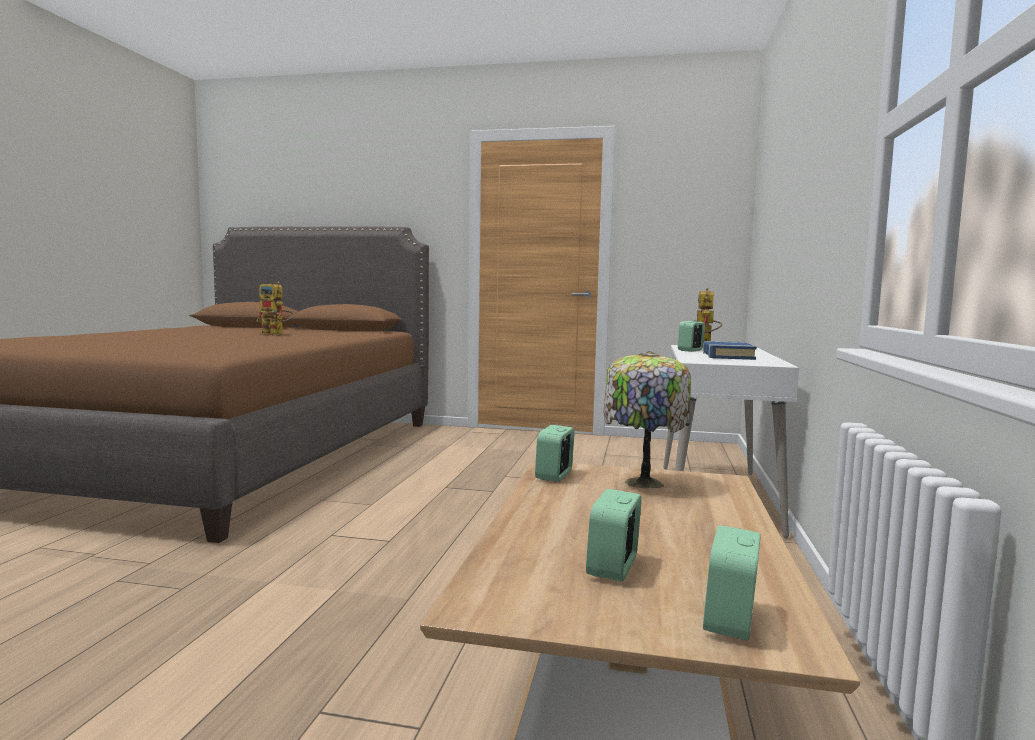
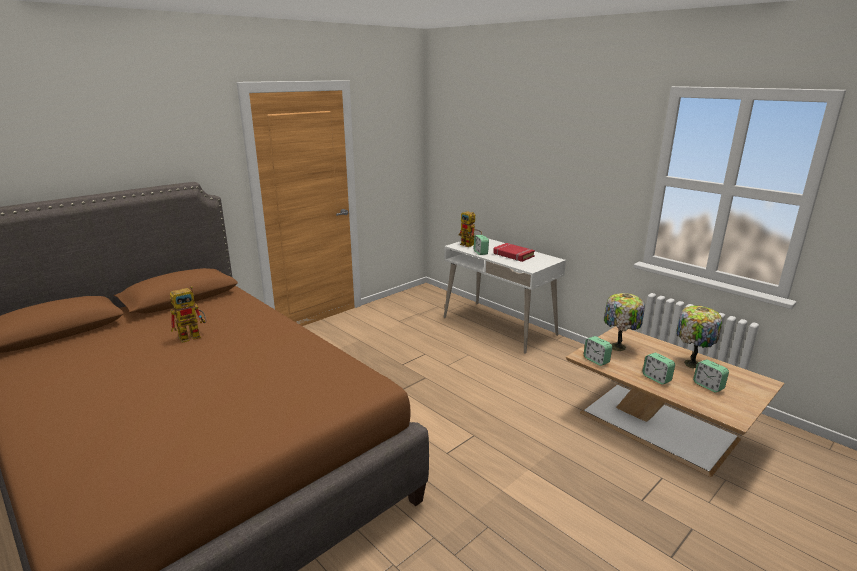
camera: 55 degrees left, 15 degrees up
blue book [703,341,757,360] -> red book [493,243,535,262]
alarm clock [703,525,761,640] -> alarm clock moved to [643,353,675,385]
none -> table lamp [676,305,722,369]

